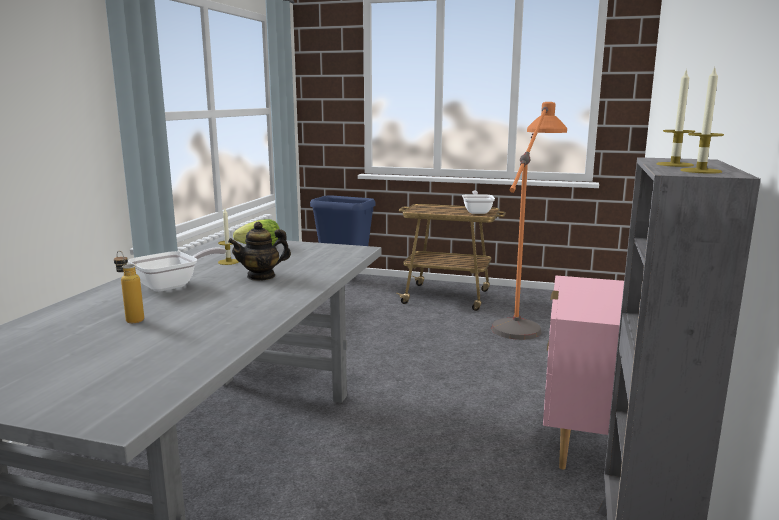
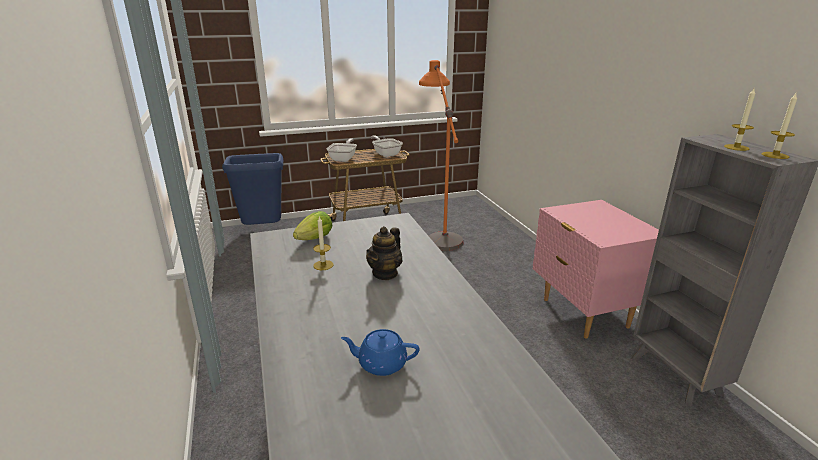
camera: 35 degrees left, 10 degrees up
bottle [114,251,144,323] -> blue teapot [341,329,419,376]
frying pan [128,247,226,292] -> frying pan moved to [326,138,357,162]

